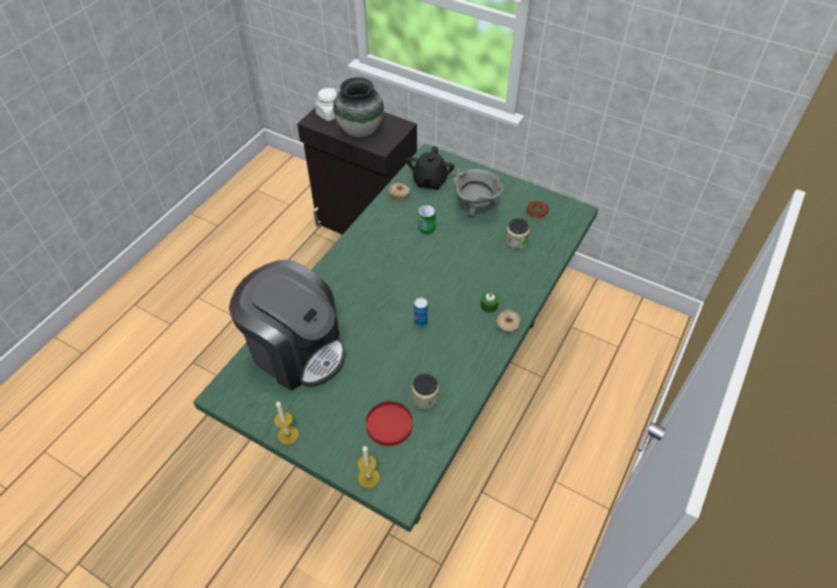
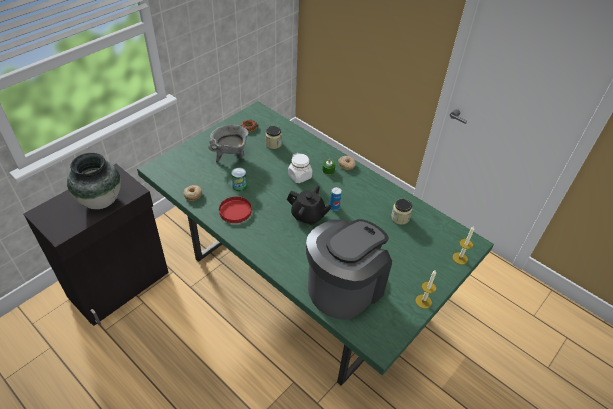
camera: 80 degrees left, 5 degrees down
white jar [315,88,338,121] -> white jar moved to [288,153,312,183]
red plate [366,401,412,446] -> red plate moved to [219,197,251,223]
black teapot [406,146,454,190] -> black teapot moved to [287,186,332,225]

